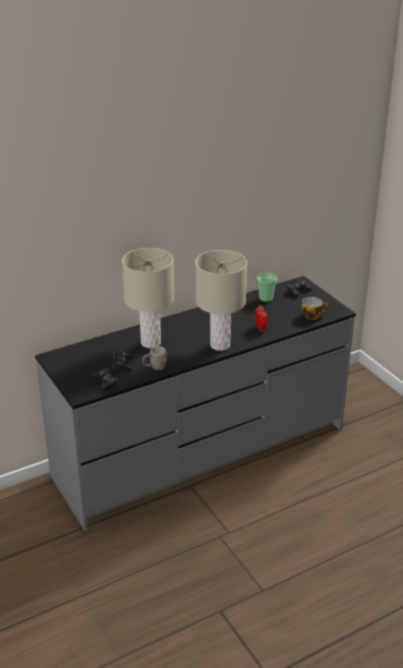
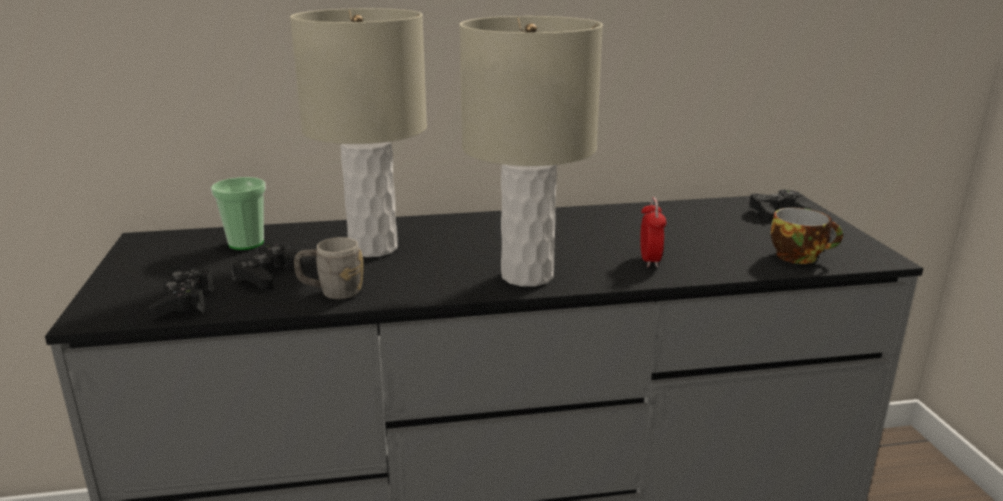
camera: 20 degrees right, 10 degrees down
cup [257,273,277,302] -> cup moved to [211,177,266,250]

